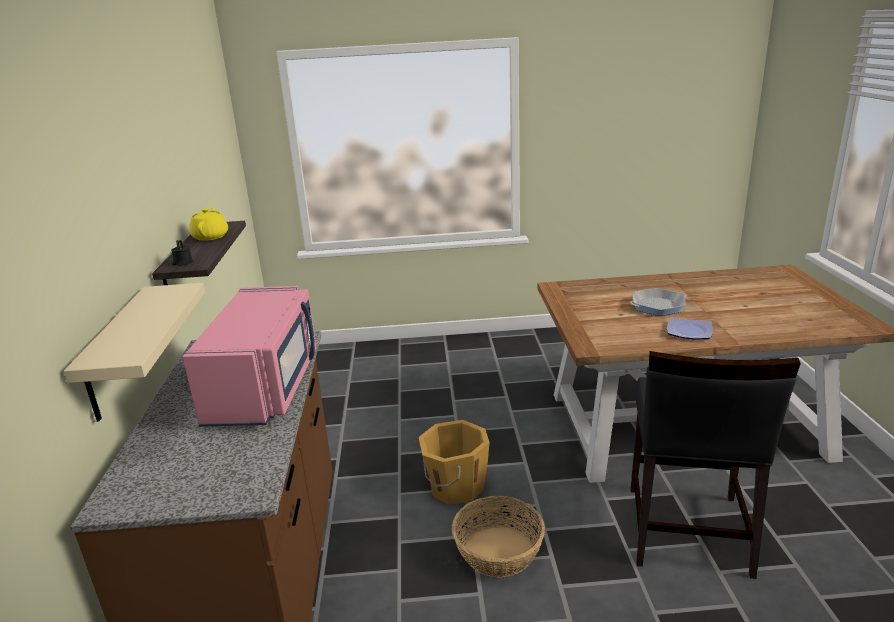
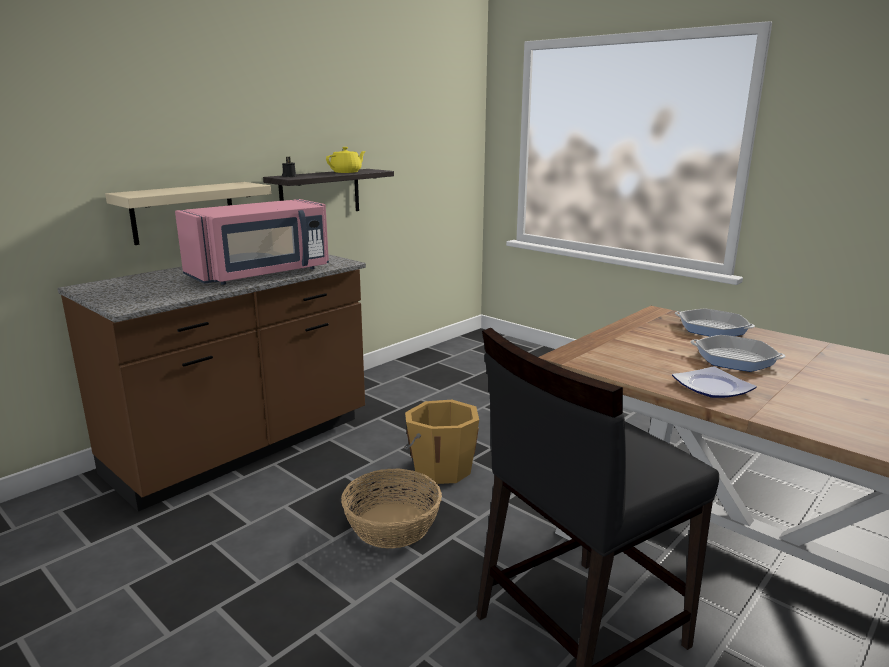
camera: 45 degrees right, 5 degrees down
none -> frying pan [675,308,755,337]

